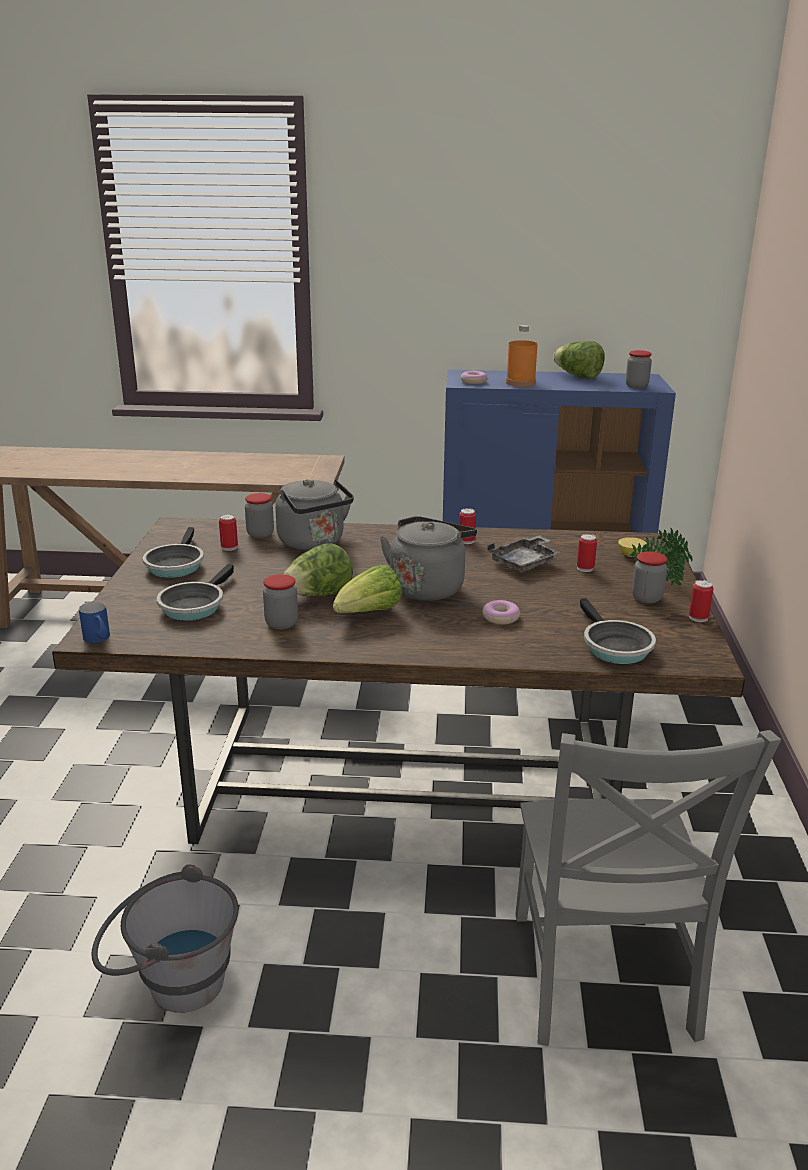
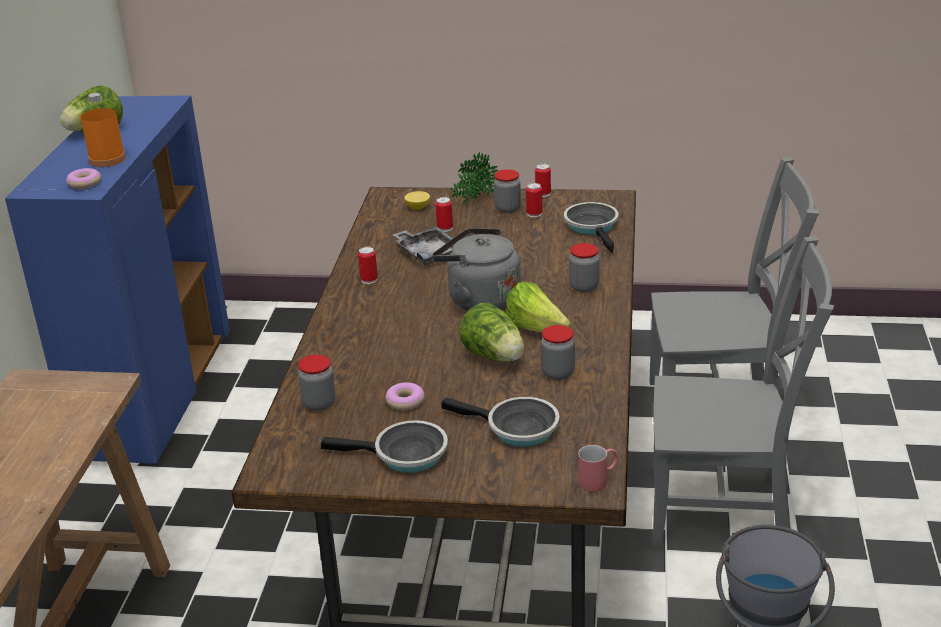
camera: 85 degrees left, 5 degrees up
blue mug [79,602,110,643] -> red mug [578,445,619,492]
can [219,514,238,551] -> can moved to [526,183,542,217]
grey kettle [275,479,354,550] -> none
donut [482,600,520,625] -> donut moved to [385,382,425,410]
frying pan [580,598,656,664] -> frying pan turned 90 degrees counterclockwise [564,202,619,253]
jar [626,350,652,388] -> jar moved to [569,243,600,293]
none -> grey chair [653,236,834,547]

